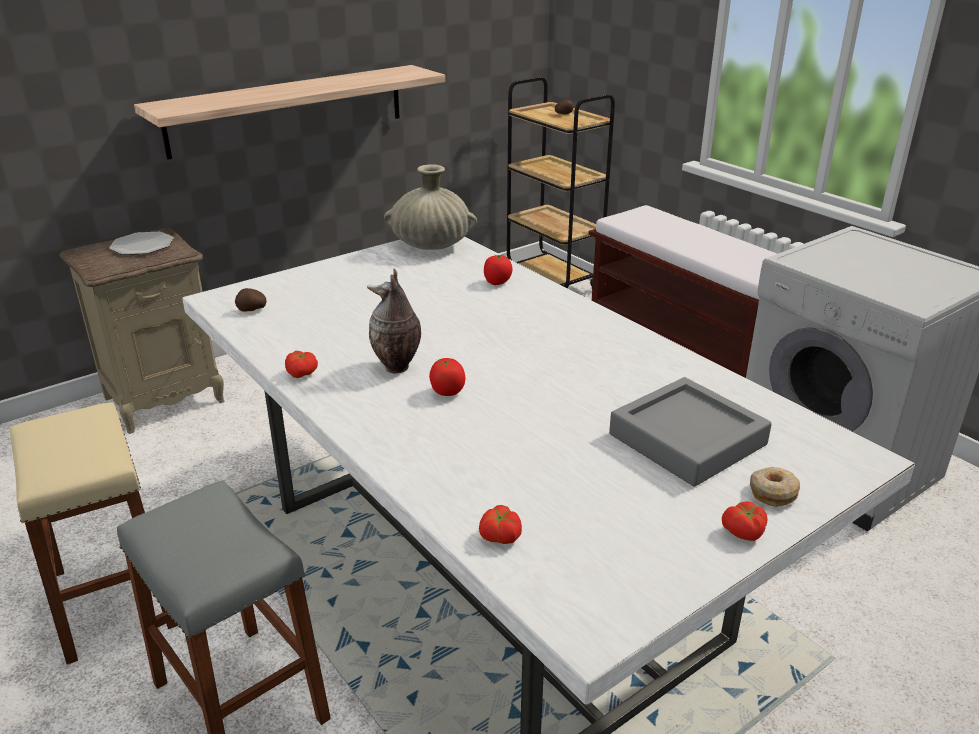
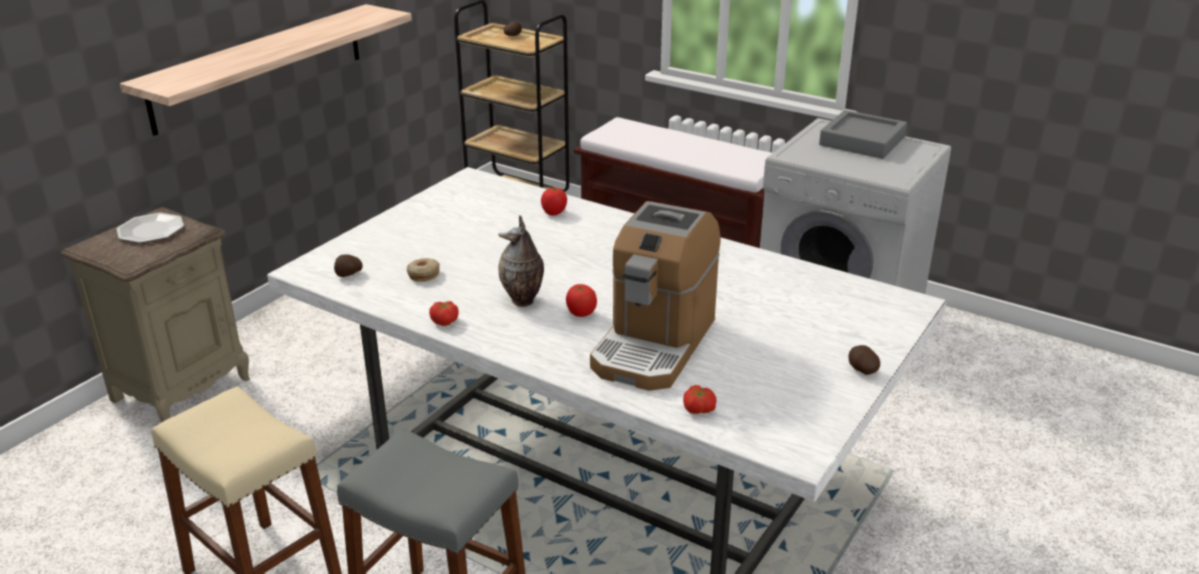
camera: 20 degrees left, 0 degrees up
beige vase [384,164,477,250] -> none
grey tray [609,377,772,487] -> grey tray moved to [819,110,907,159]
tomato [722,501,767,541] -> potato [848,345,880,375]
donut [750,467,800,507] -> donut moved to [407,258,440,282]
none -> coffee machine [590,201,720,391]

